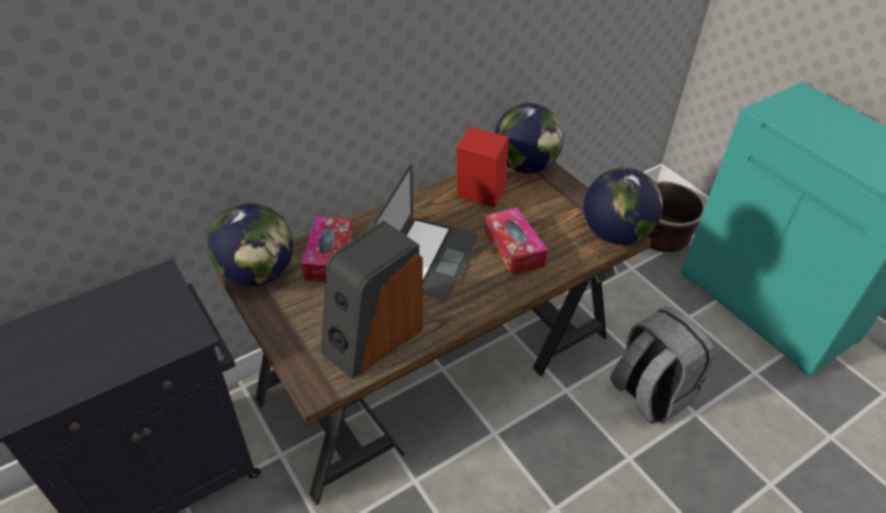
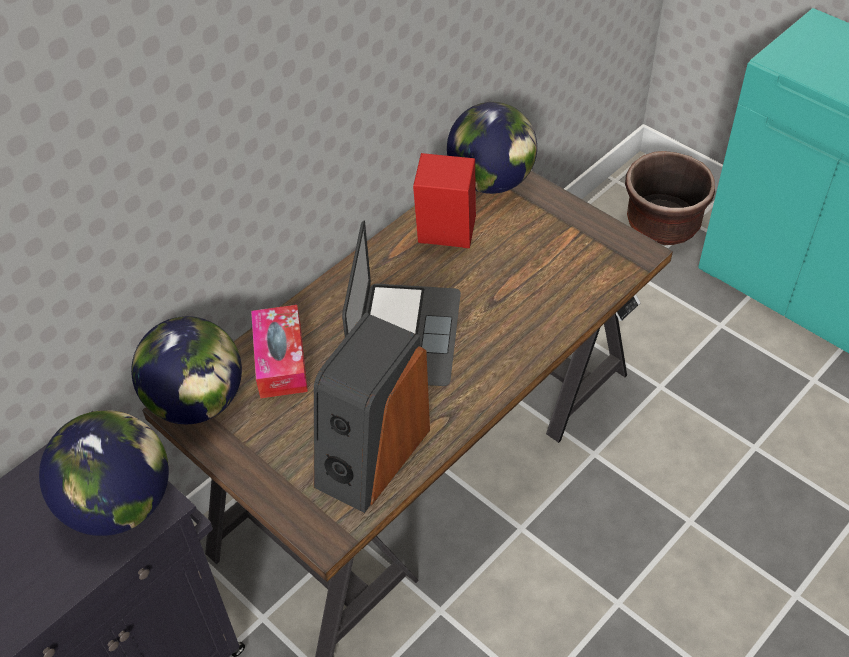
camera: 10 degrees left, 5 degrees up
tissue box [485,207,548,275] -> none
globe [584,168,663,245] -> globe moved to [39,410,169,536]
grey backpack [610,307,715,424] -> none

